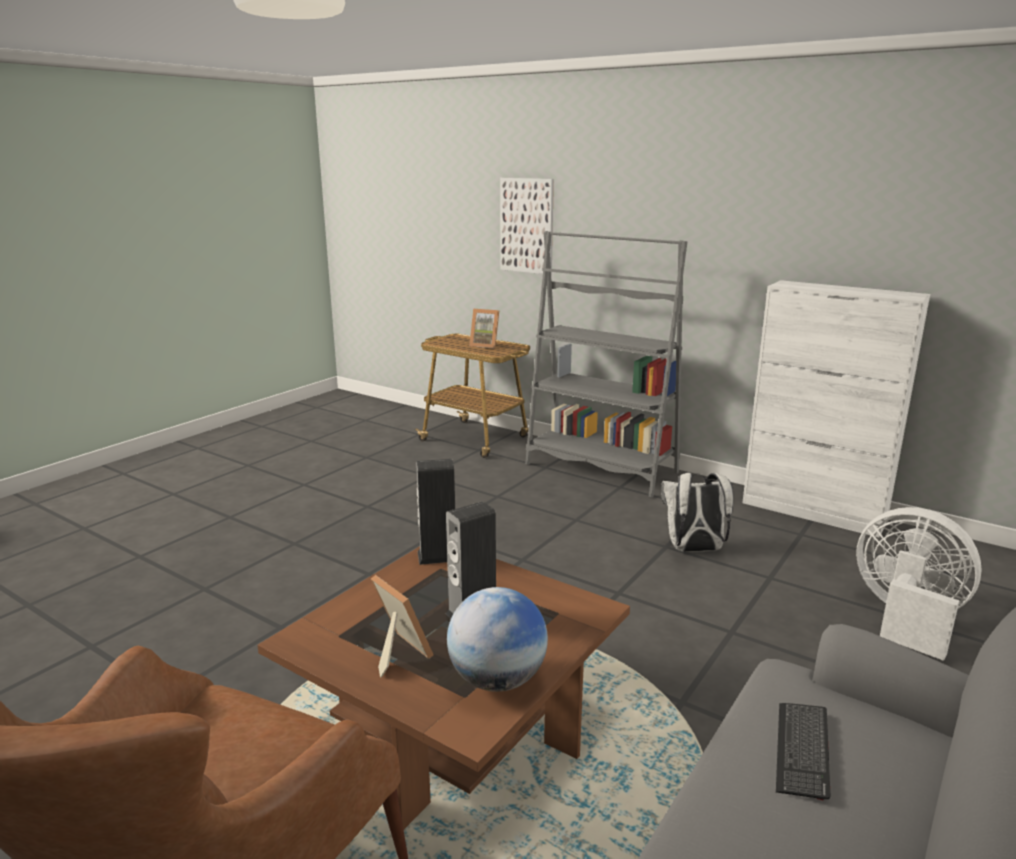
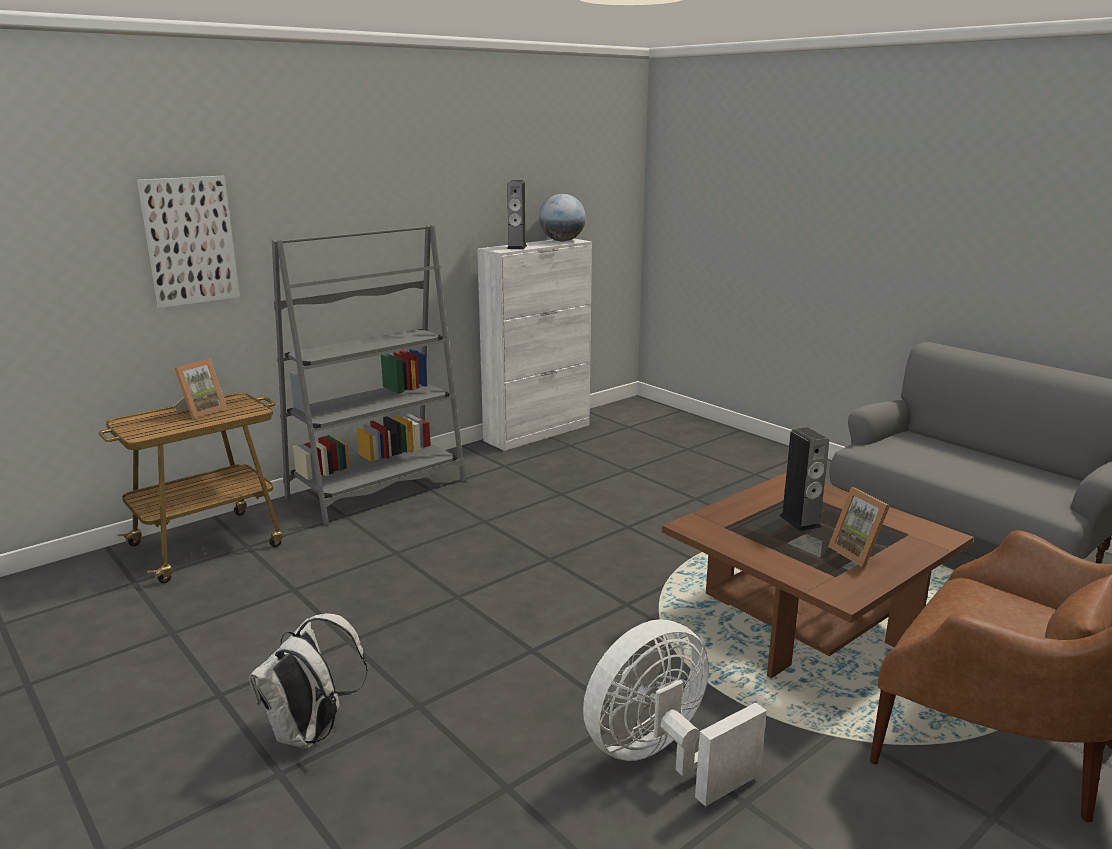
camera: 75 degrees left, 0 degrees up
picture frame [371,575,434,677] -> picture frame turned 90 degrees counterclockwise [828,487,890,567]
speaker [416,459,455,565] -> speaker moved to [507,180,527,249]
globe [447,587,548,692] -> globe moved to [539,194,586,241]
white backpack [662,473,733,552] -> white backpack moved to [249,613,368,748]
keyboard [776,703,831,801] -> none
white fan [856,507,982,661] -> white fan moved to [583,619,767,807]

